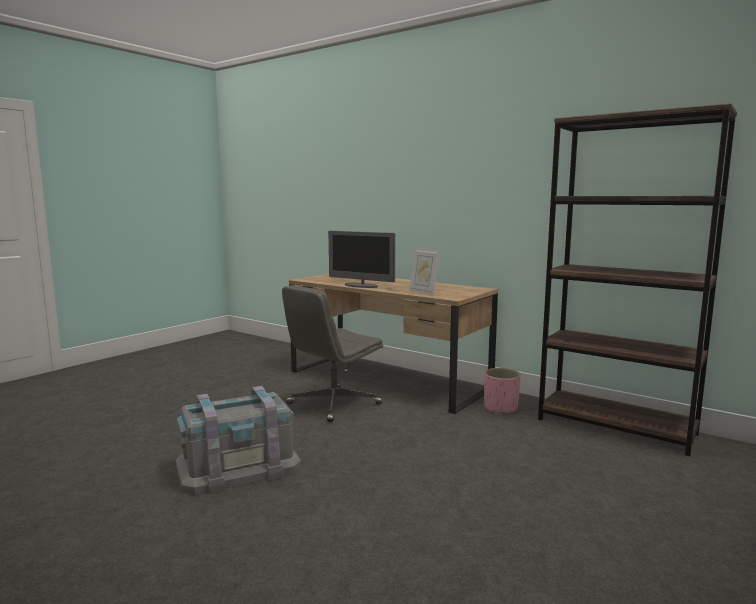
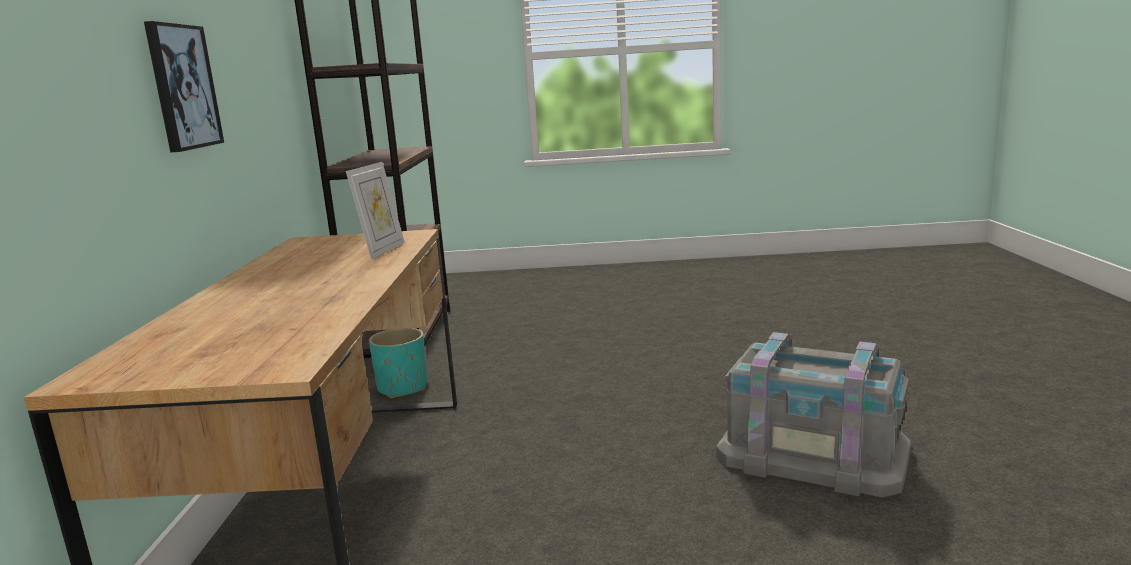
camera: 125 degrees left, 5 degrees up
grey office chair [282,285,383,422] -> none
monitor [328,231,395,288] -> none
pink planter [484,368,521,413] -> turquoise planter [369,328,427,398]
none -> picture [144,21,224,152]

